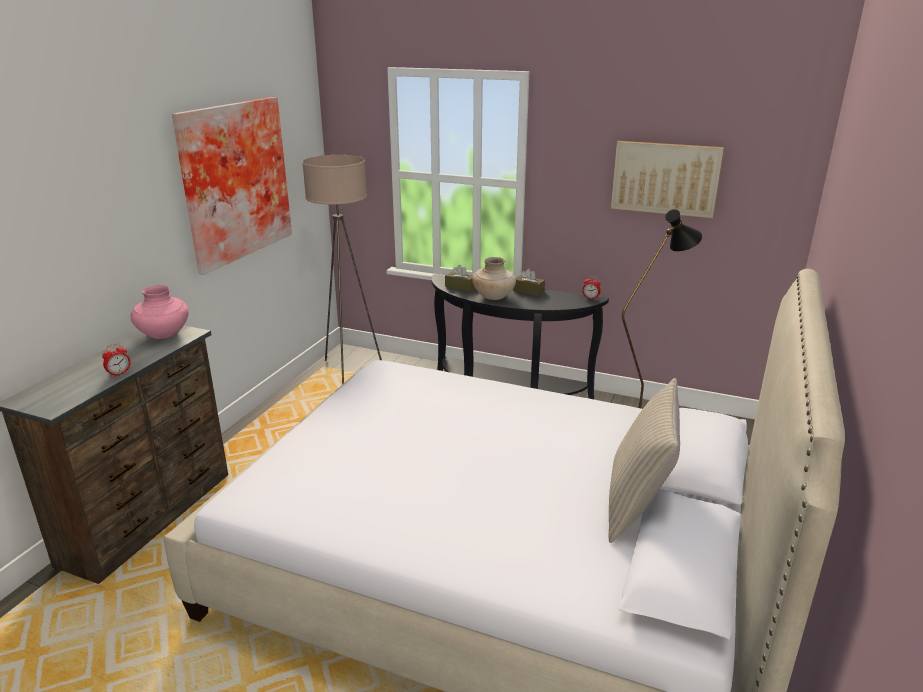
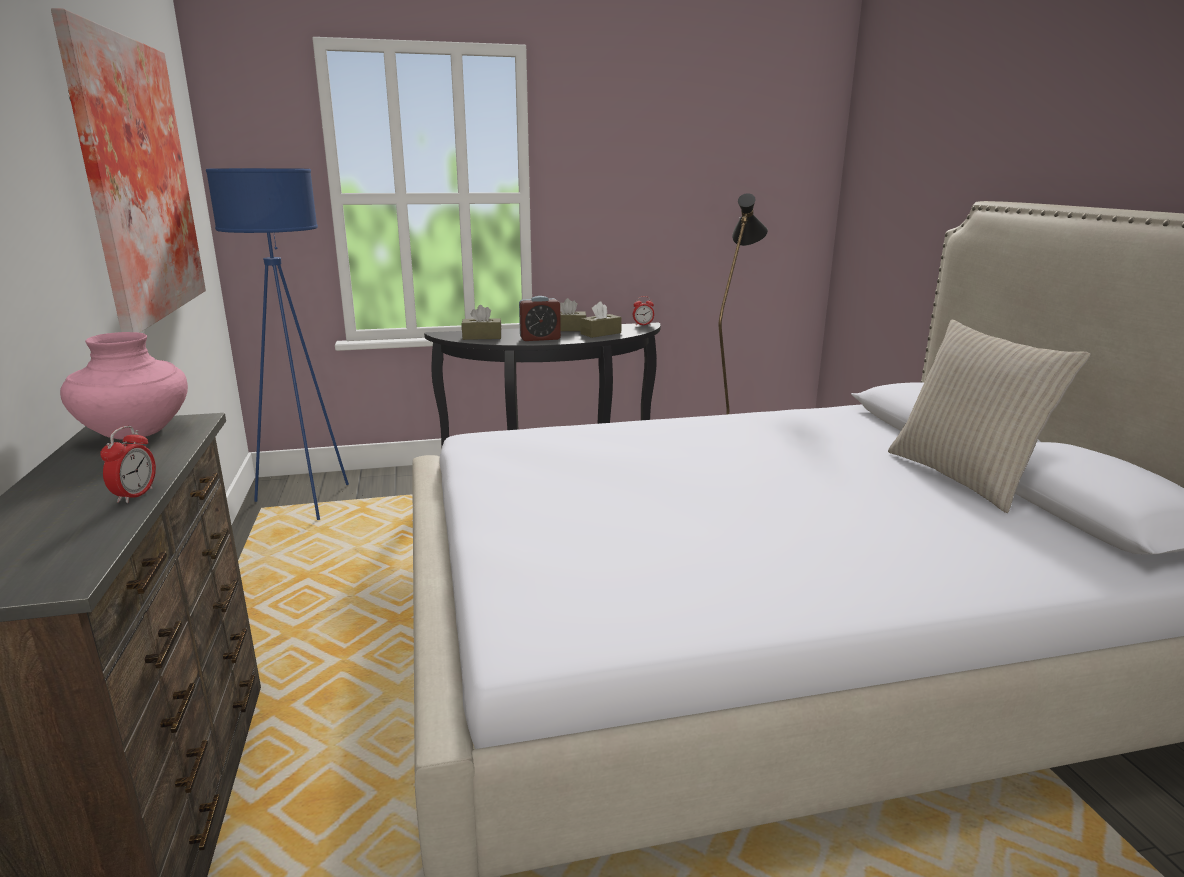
camera: 35 degrees left, 5 degrees down
beige floor lamp [302,155,382,384] -> blue floor lamp [206,168,349,520]
beige vase [472,257,516,300] -> alarm clock [519,296,561,341]
picture [611,141,724,218] -> none
none -> brown tissue box [580,301,622,338]

